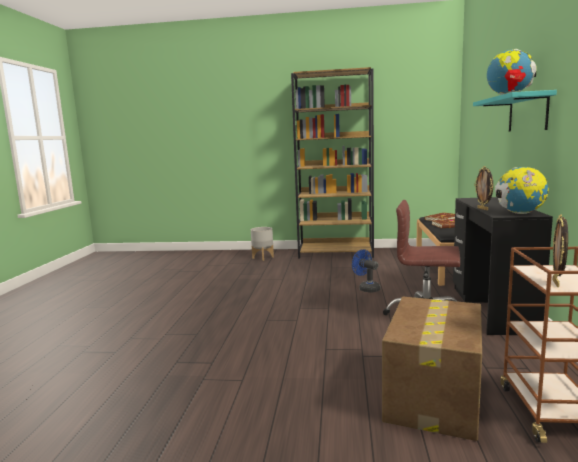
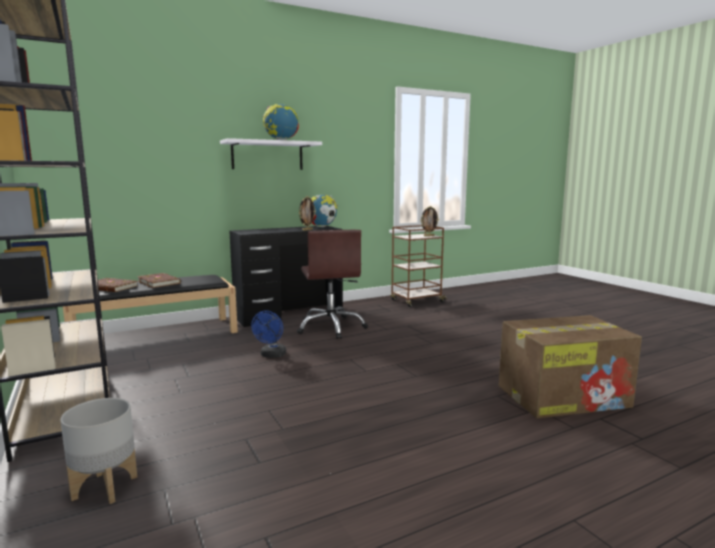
camera: 125 degrees left, 0 degrees up
cardboard box [382,297,482,441] -> cardboard box moved to [499,315,642,418]
turquoise shelf [473,90,557,131] -> white shelf [220,138,322,170]

